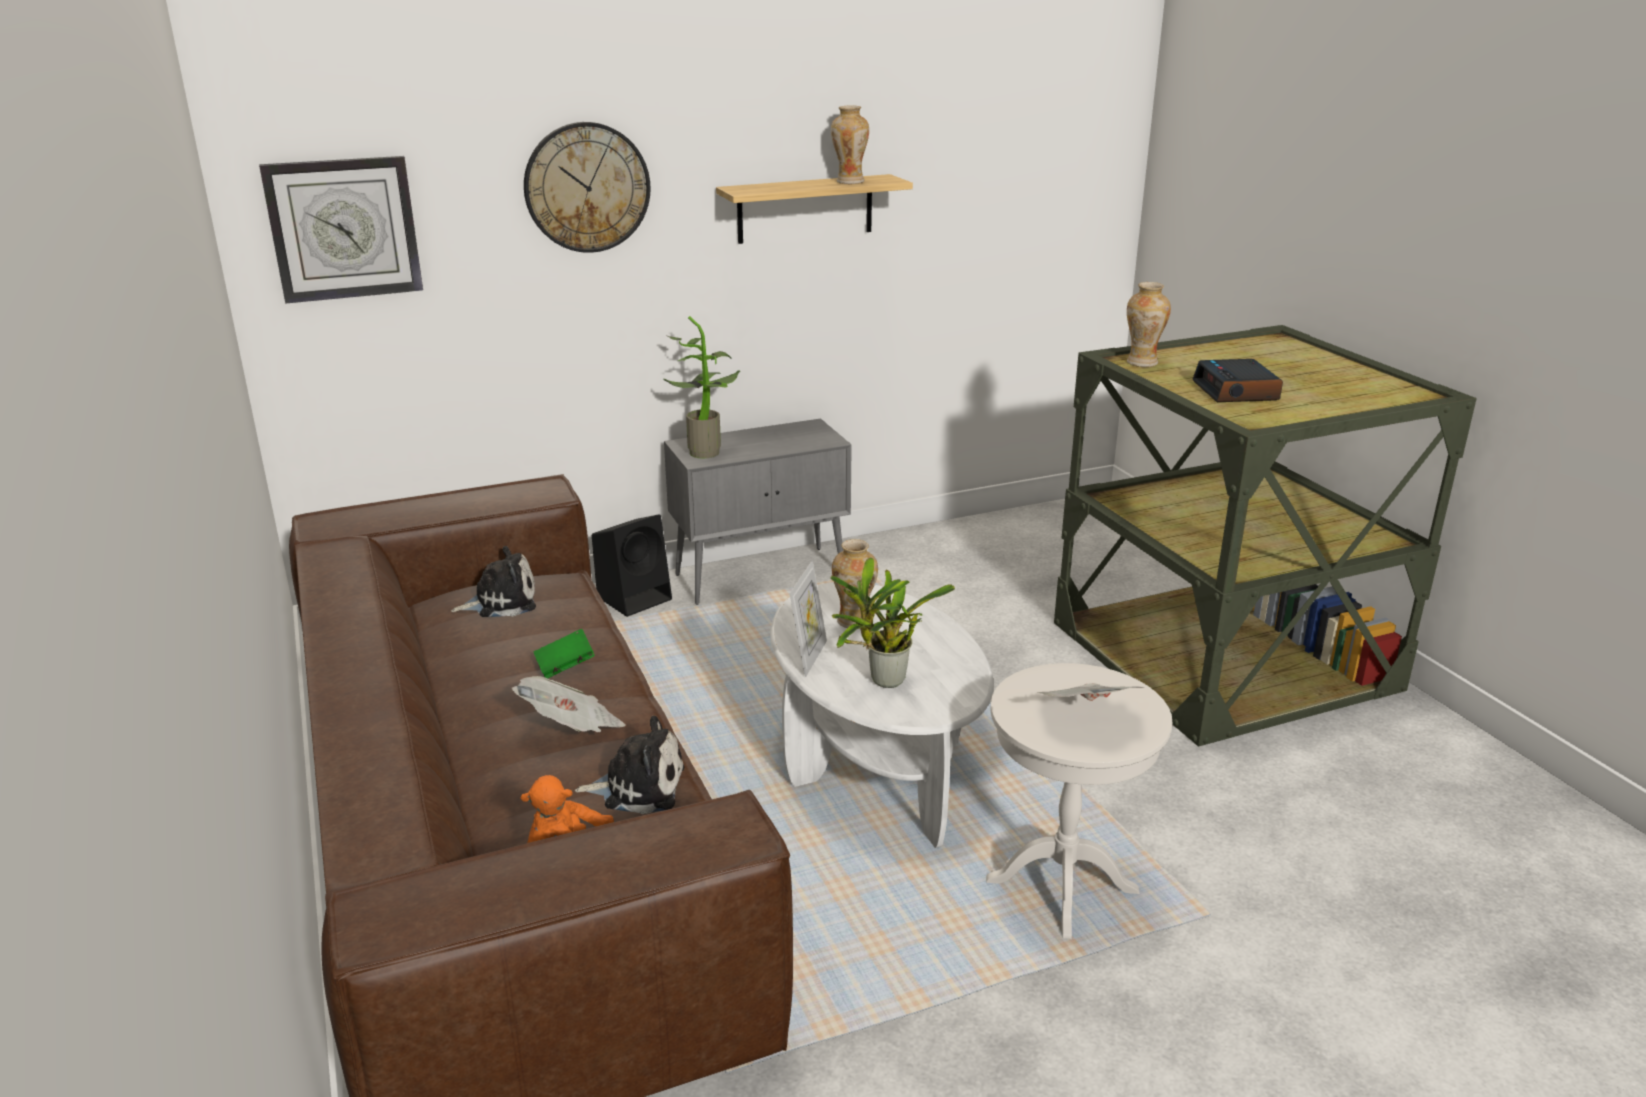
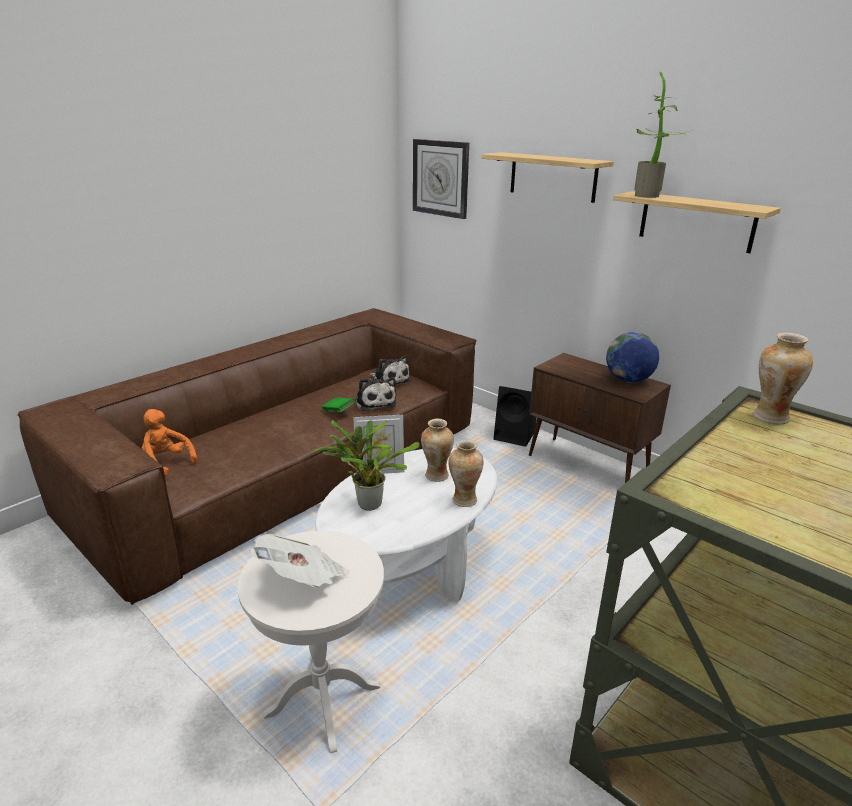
camera: 65 degrees right, 0 degrees up
newspaper [512,676,626,732] -> none
wall clock [524,122,651,253] -> shelf [481,152,614,203]
plush toy [575,716,684,814] -> plush toy moved to [355,377,397,411]
potted plant [663,316,740,458] -> potted plant moved to [634,72,692,198]
grey cabinet [664,419,852,605] -> brown cabinet [529,353,671,483]
vase [831,105,869,184] -> vase moved to [448,440,484,507]
alarm clock [1193,359,1283,402] -> none
none -> globe [606,332,659,383]

